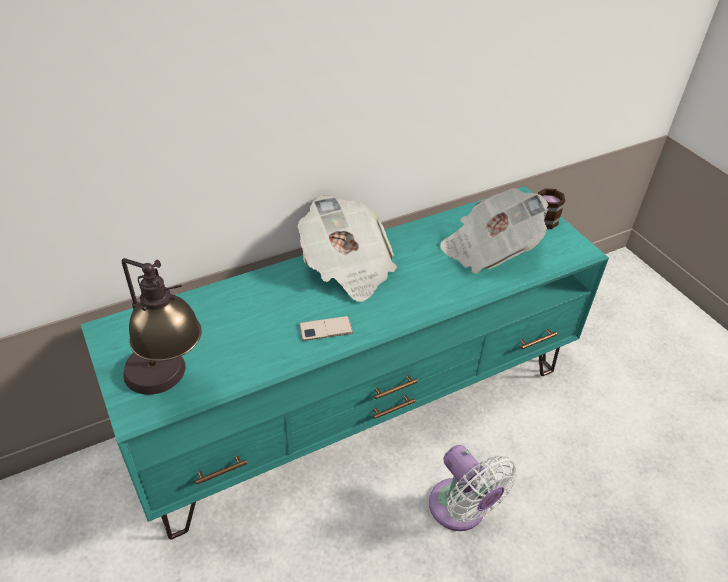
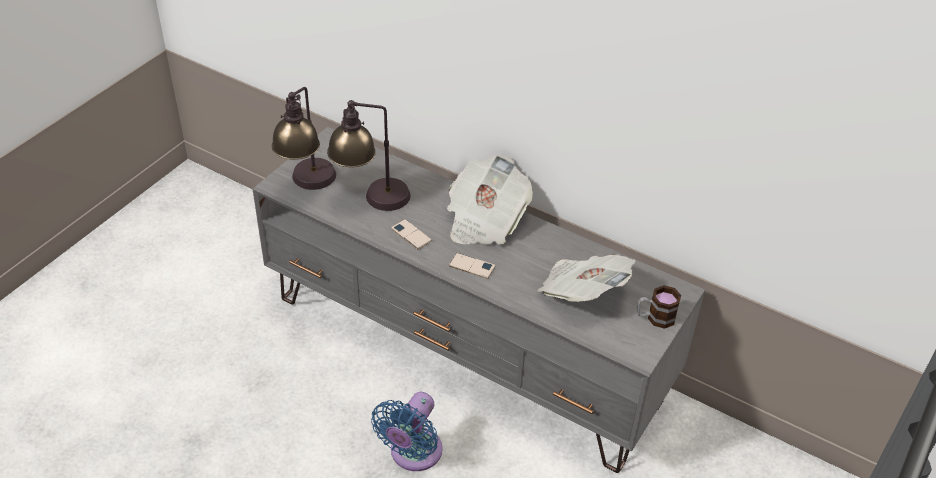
camera: 60 degrees right, 0 degrees up
turquoise tv stand [80,186,609,540] -> grey tv stand [253,127,705,473]
white fan [429,445,518,531] -> blue fan [371,392,442,471]
none -> table lamp [327,100,411,211]
none -> phone [449,253,496,279]

